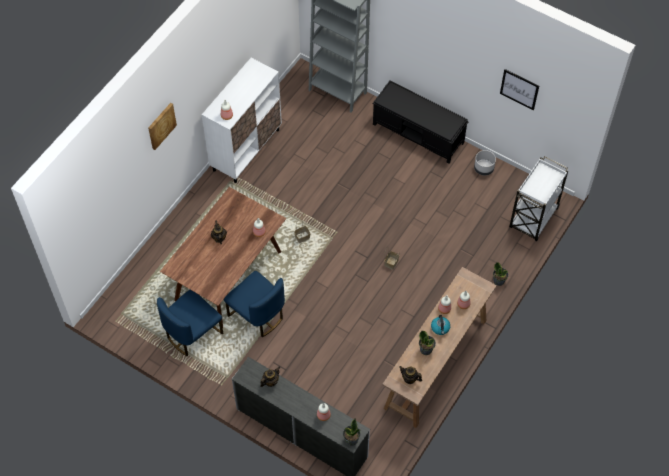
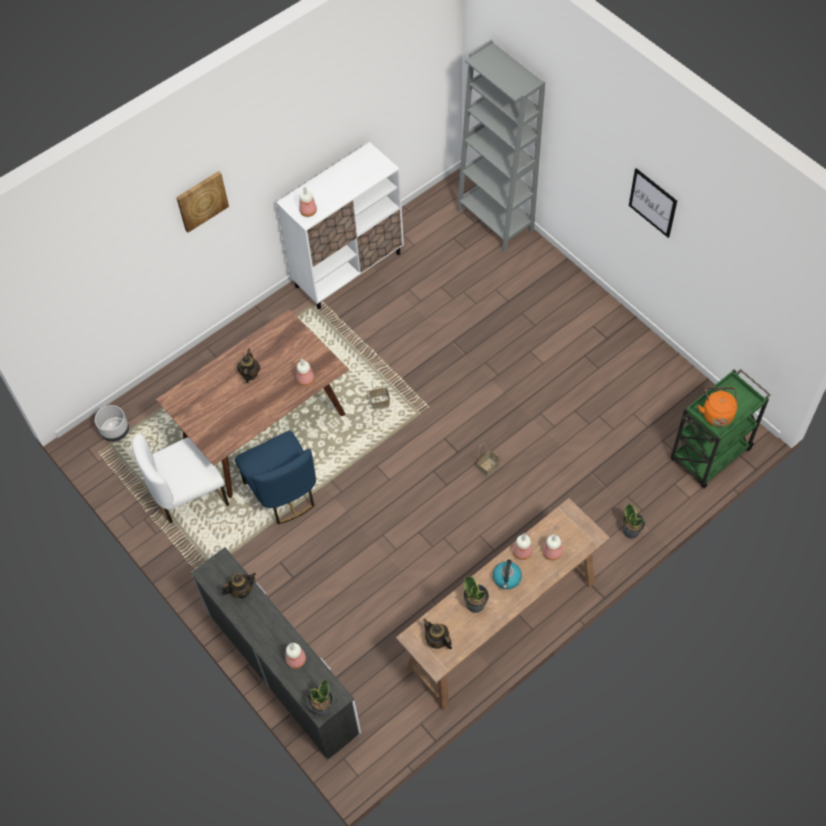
camera: 20 degrees right, 0 degrees up
blue chair [157,290,223,356] -> white chair [132,434,229,523]
black bench [373,81,468,164] -> none
grey planter [474,150,496,176] -> grey planter moved to [95,405,129,442]
picture [500,69,539,110] -> picture moved to [629,168,677,238]
white cart [509,156,568,241] -> green cart [671,369,771,489]
none -> orange kettle [698,387,737,427]

